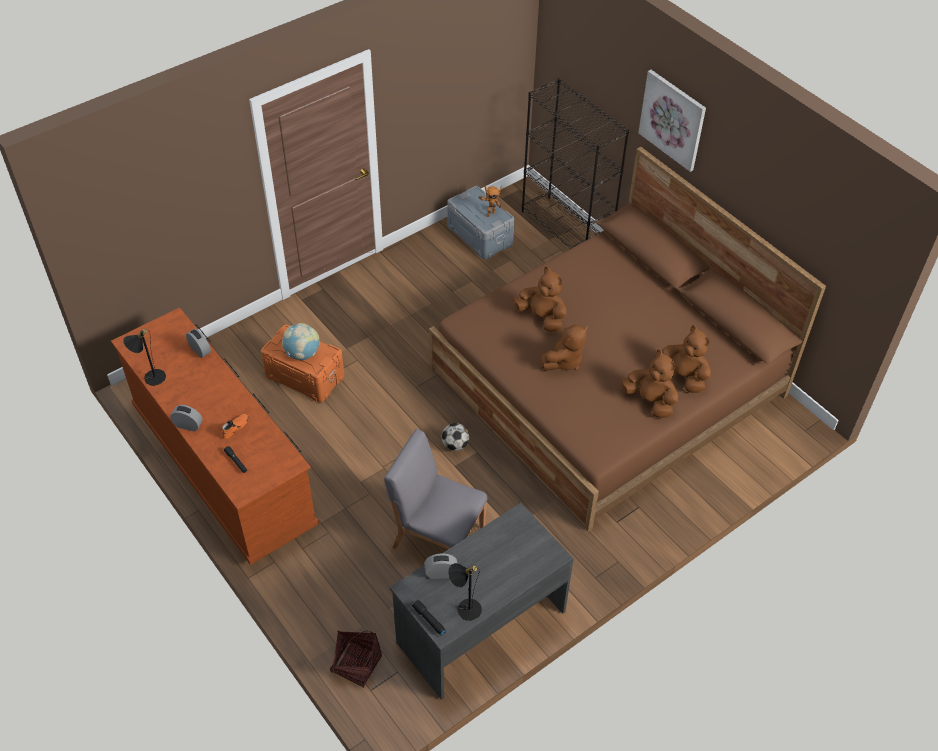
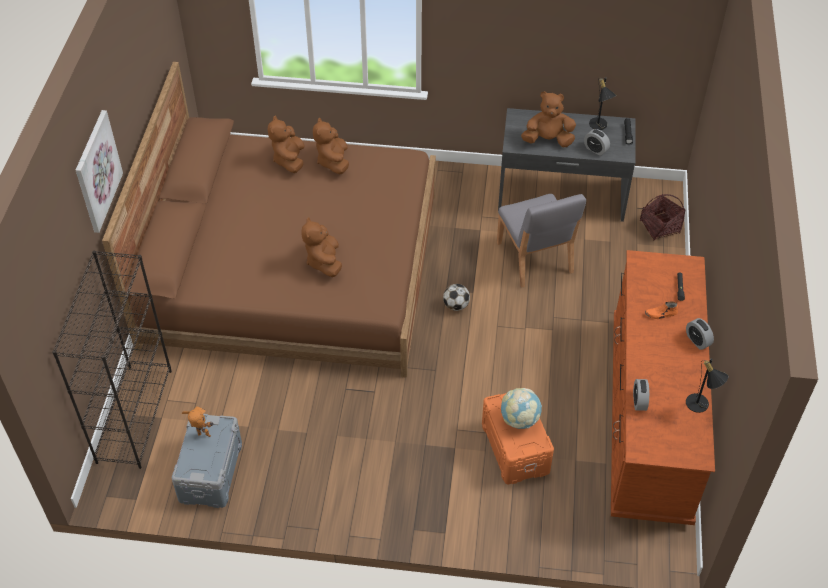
camera: 135 degrees left, 0 degrees up
brown plush toy [541,324,588,370] -> brown plush toy moved to [521,91,576,147]

